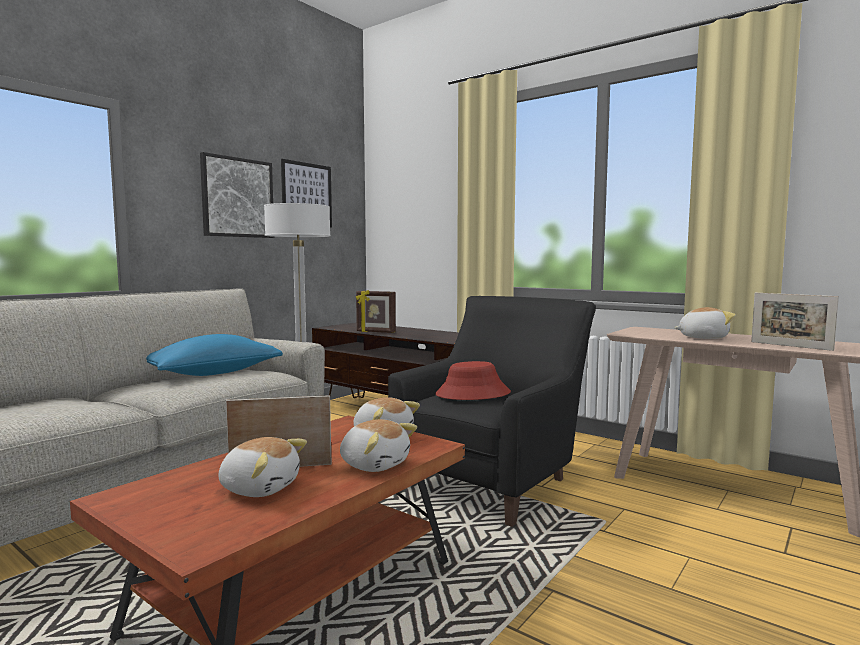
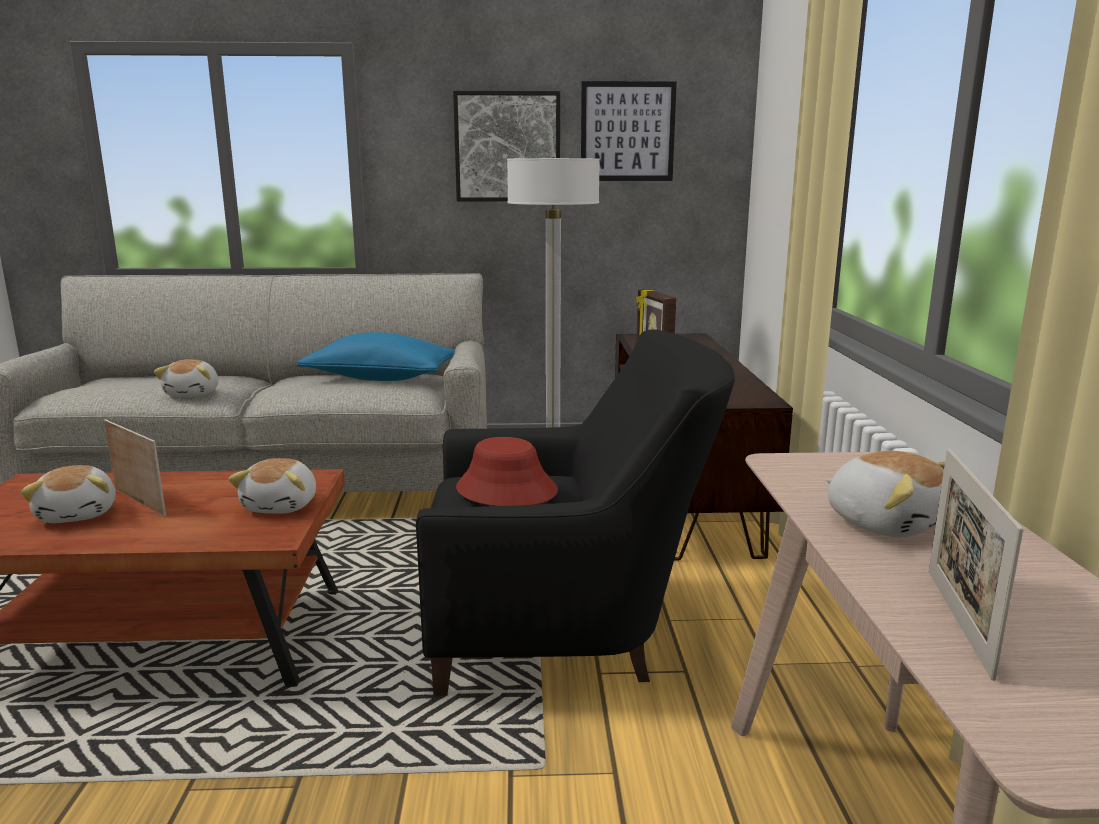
camera: 50 degrees right, 10 degrees up
plush toy [340,419,417,472] -> plush toy moved to [154,359,218,397]

